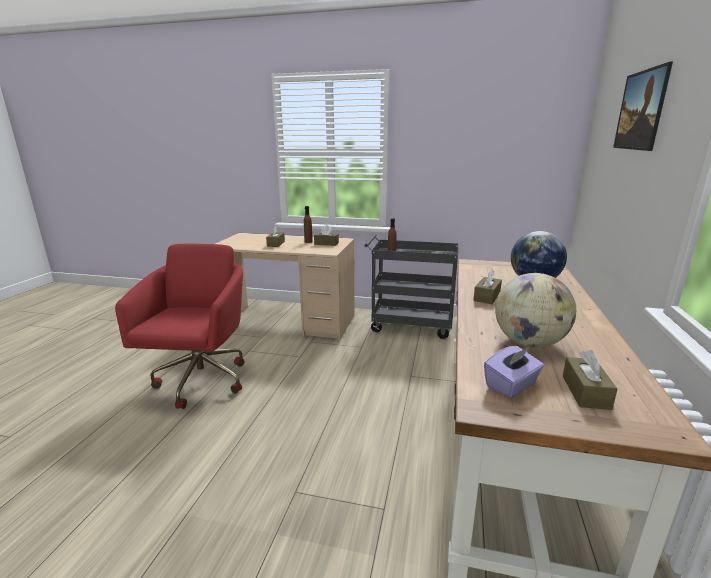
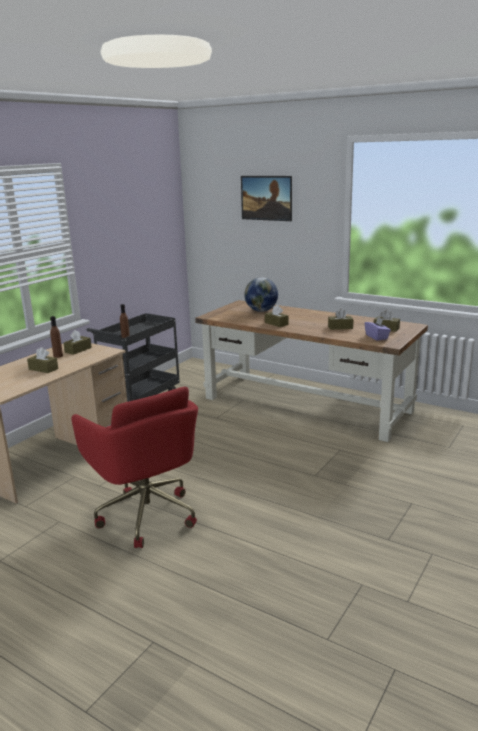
camera: 70 degrees left, 0 degrees up
red office chair [115,244,244,409] -> red office chair turned 150 degrees counterclockwise [71,387,198,548]
globe [495,273,576,347] -> brown tissue box [328,309,353,330]

